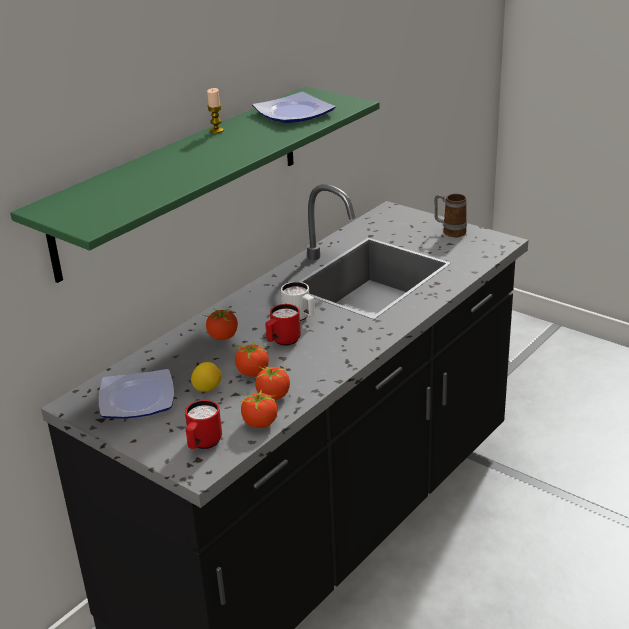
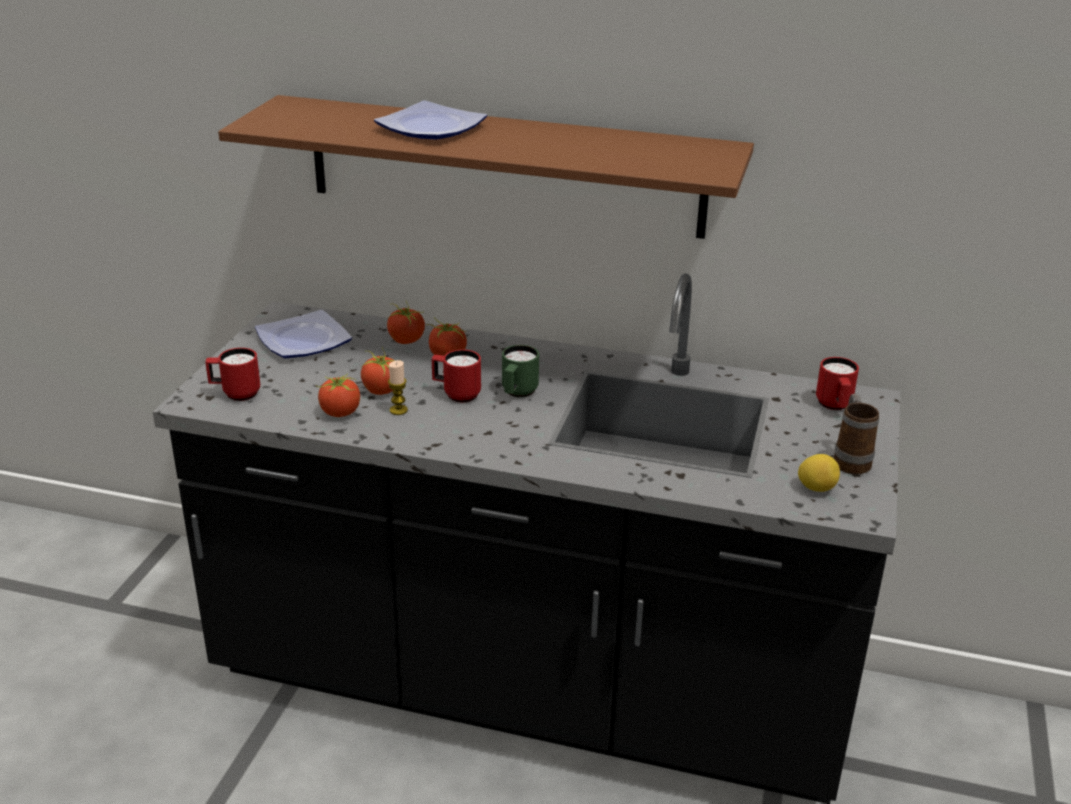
camera: 65 degrees right, 0 degrees up
green shelf [10,87,380,283] -> brown shelf [218,95,754,239]
lemon [191,362,222,392] -> lemon moved to [798,454,840,492]
candle [207,88,224,133] -> candle moved to [388,360,408,415]
tomato [240,390,278,428] -> tomato moved to [387,302,425,344]
plate [252,92,336,123] -> plate moved to [374,100,487,139]
white mug [281,282,315,321] -> green mug [502,345,539,397]
none -> red mug [816,357,859,410]

